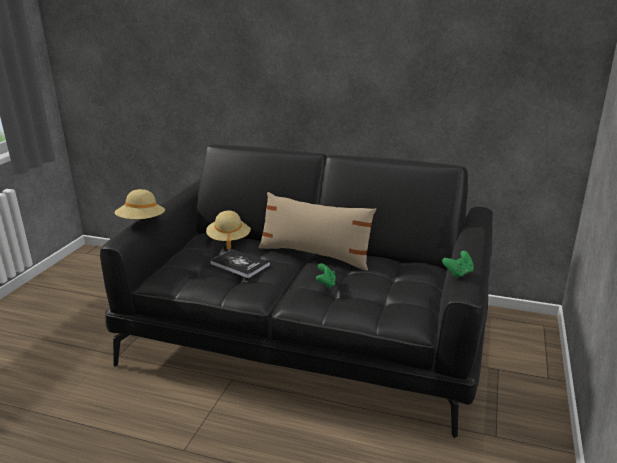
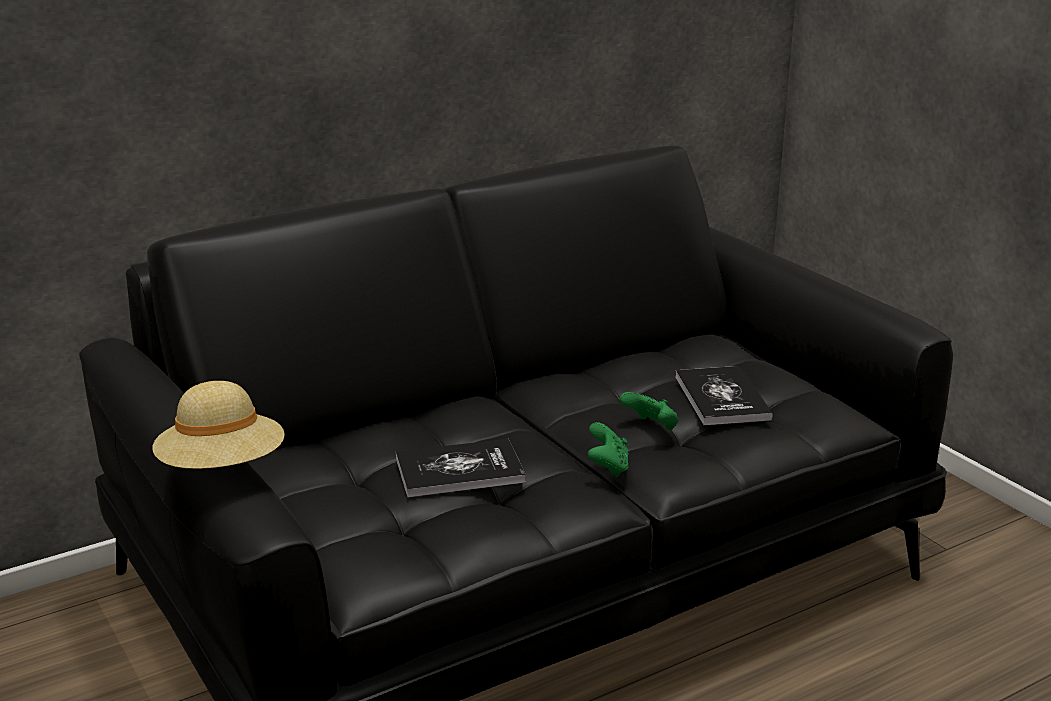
camera: 50 degrees left, 0 degrees up
beige hat [206,210,251,250] -> none
beige pillow [258,192,376,270] -> none
green game controller [442,250,474,278] -> green game controller moved to [588,422,629,477]
none -> book [675,366,773,425]

